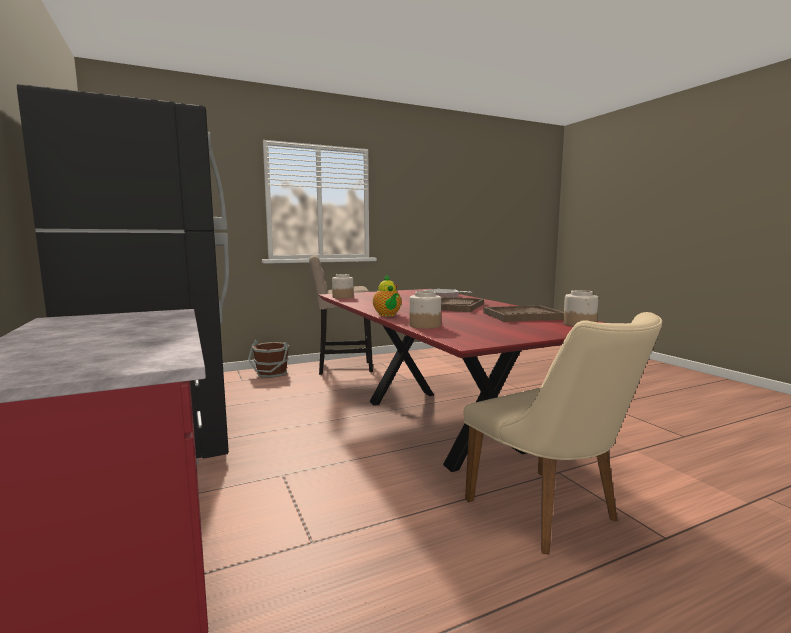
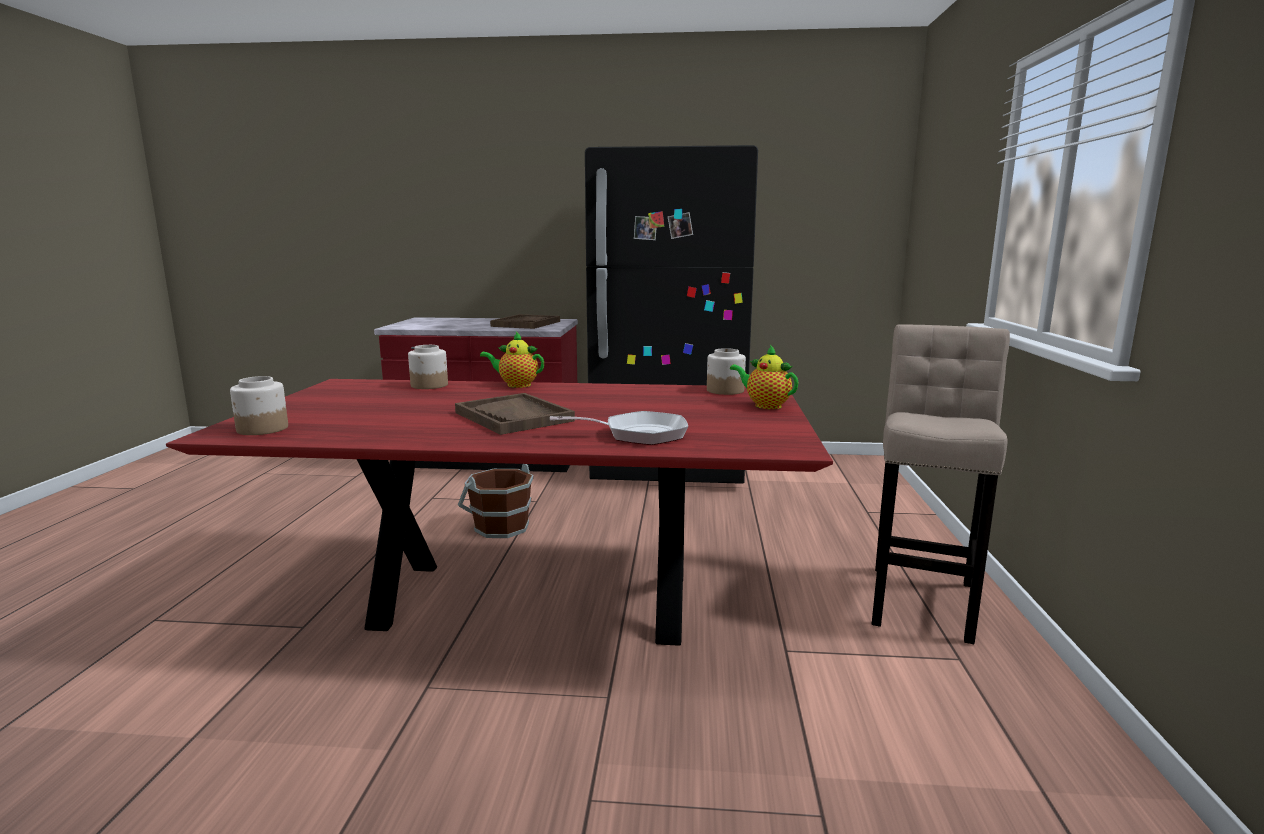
camera: 120 degrees right, 5 degrees up
brown bucket [248,340,290,378] -> brown bucket moved to [458,464,534,538]
beige chair [463,312,662,555] -> none
brown tray [483,305,564,322] -> brown tray moved to [490,314,560,329]
none -> teapot [730,345,798,409]

